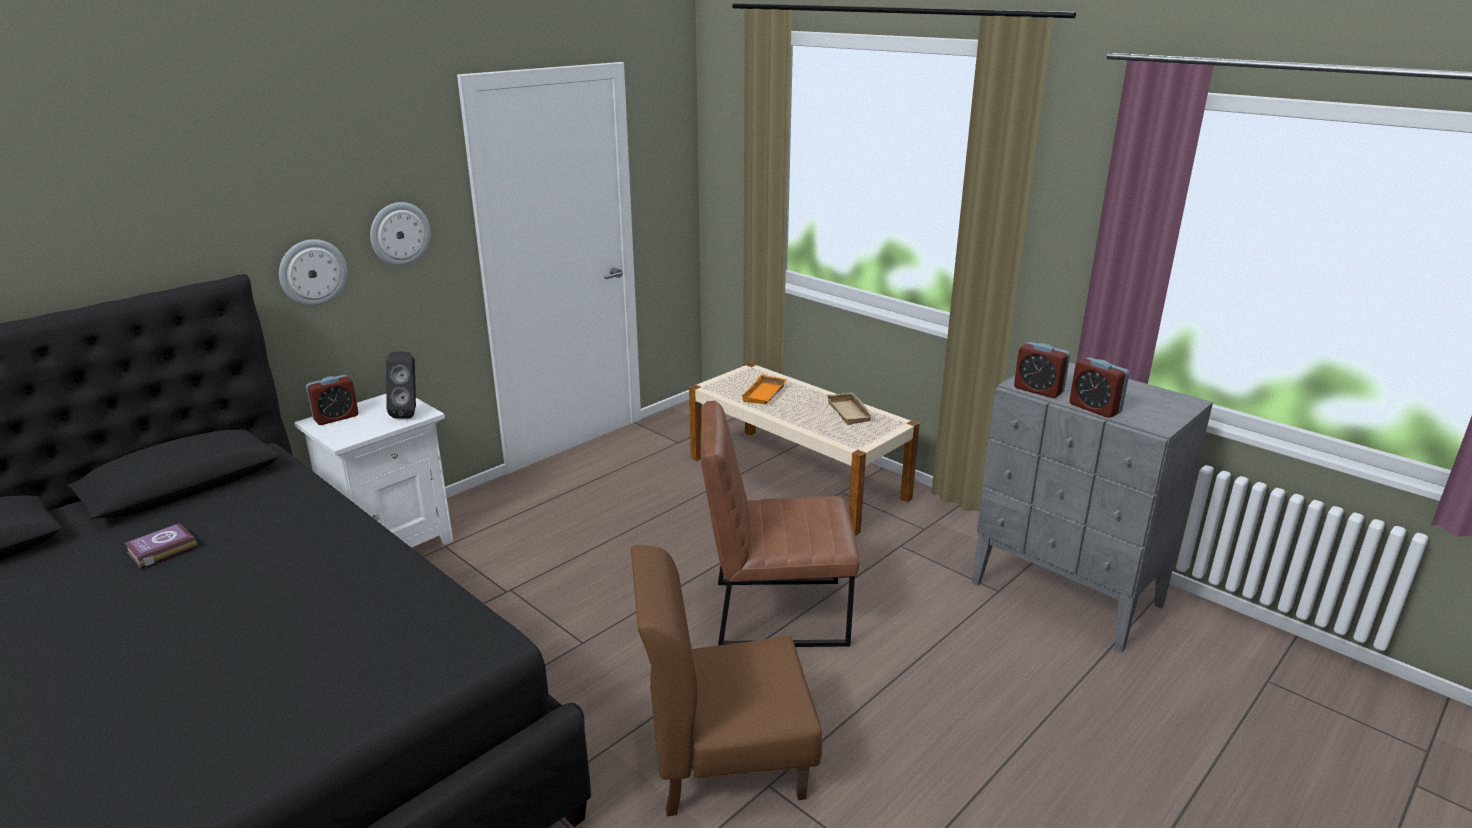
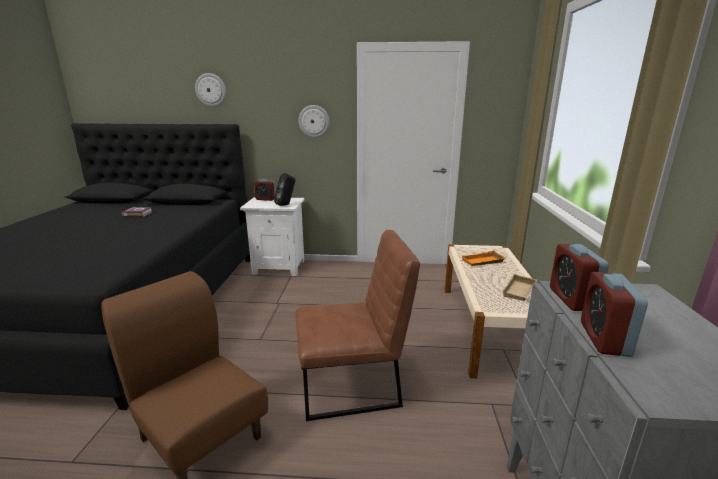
camera: 50 degrees right, 5 degrees down
wall clock [279,239,347,306] -> wall clock moved to [195,73,226,107]
brown chair [700,401,860,647] -> brown chair turned 120 degrees clockwise [295,230,420,421]

